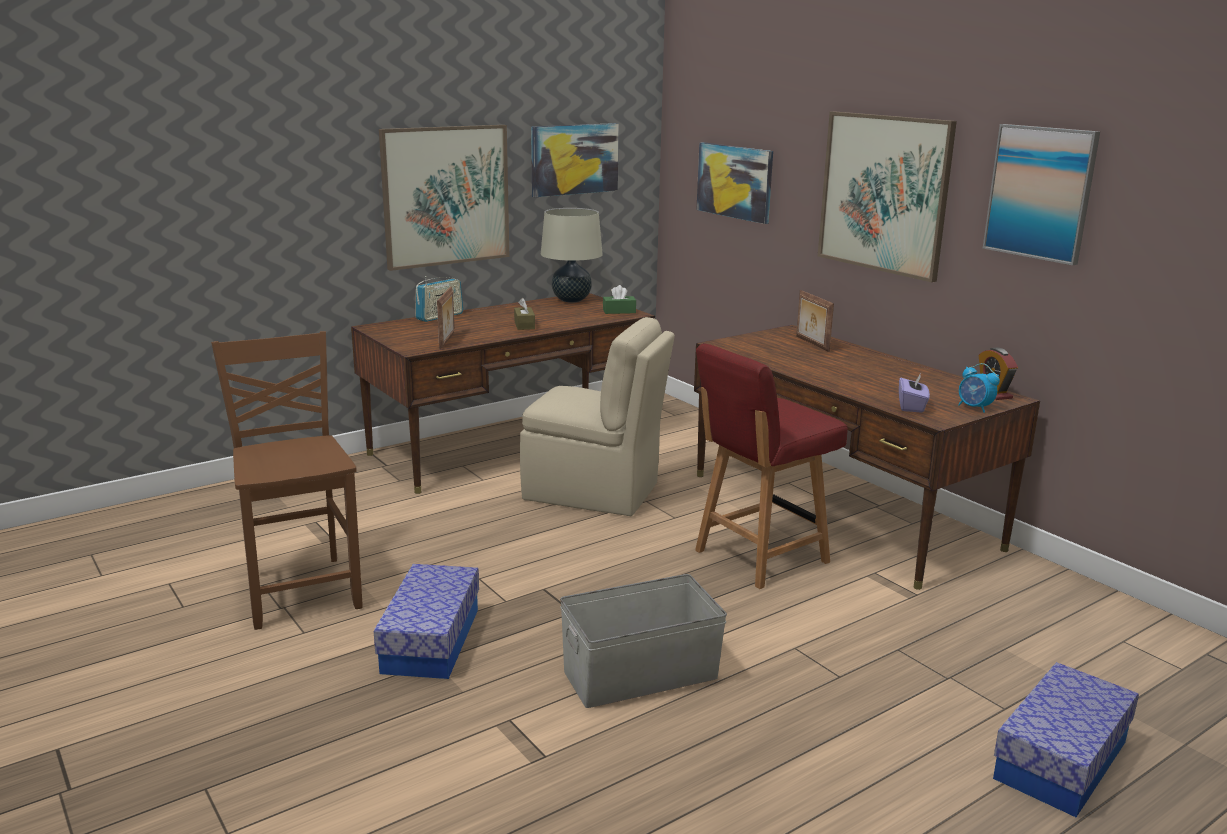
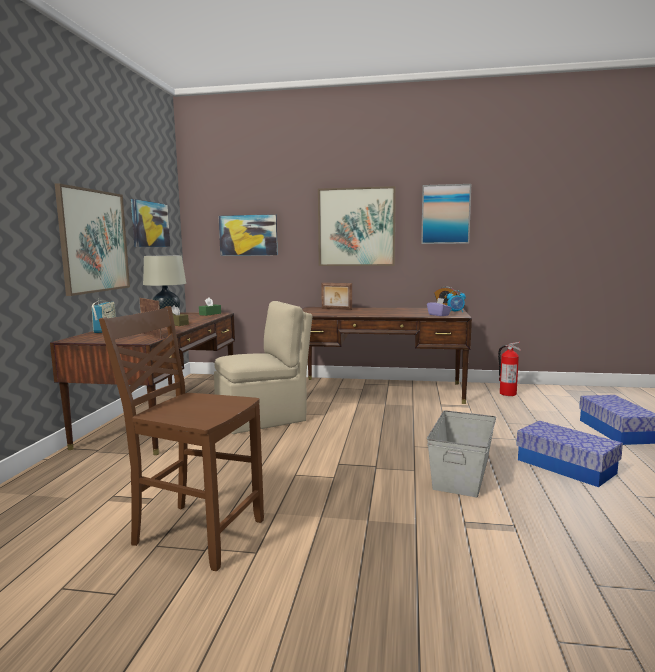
camera: 45 degrees left, 10 degrees down
storage box [374,564,479,679] -> storage box moved to [516,421,623,487]
red chair [695,343,848,589] -> none
none -> fire extinguisher [498,342,521,396]

